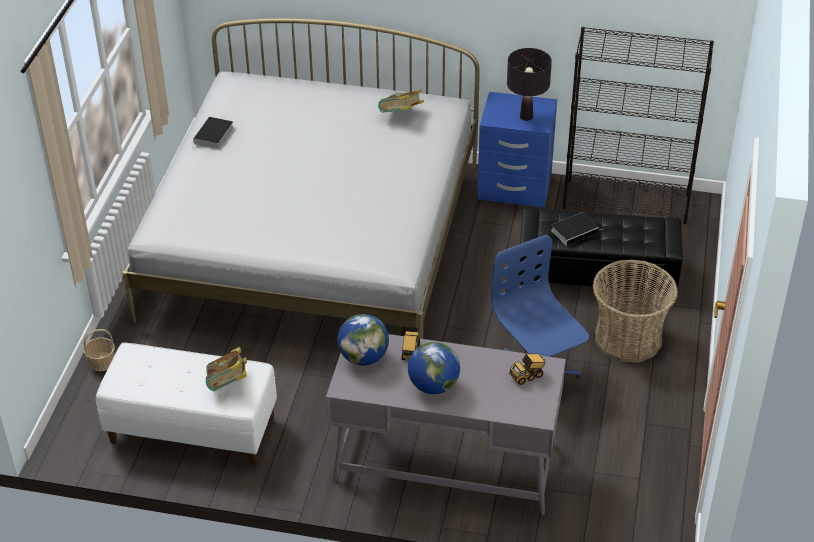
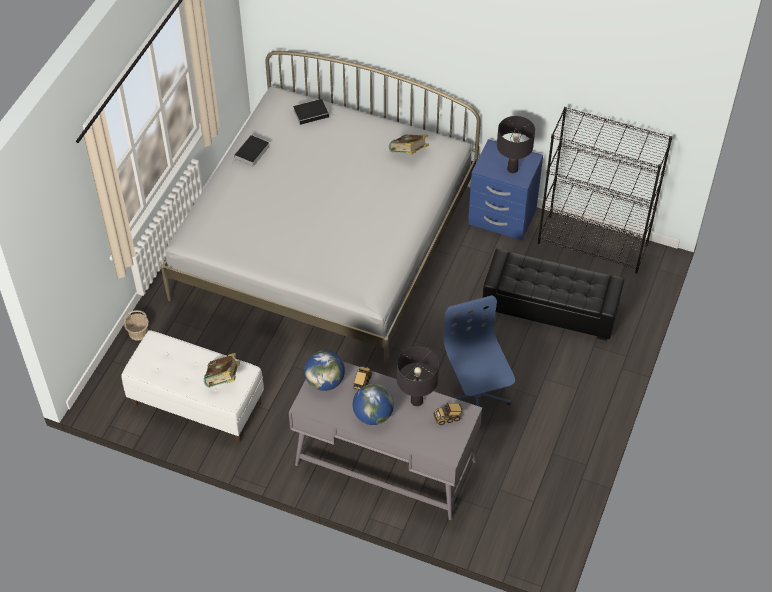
camera: 10 degrees right, 10 degrees up
book [551,212,603,246] -> book moved to [293,99,333,125]
basket [593,259,678,362] -> none
none -> black table lamp [397,347,439,406]

